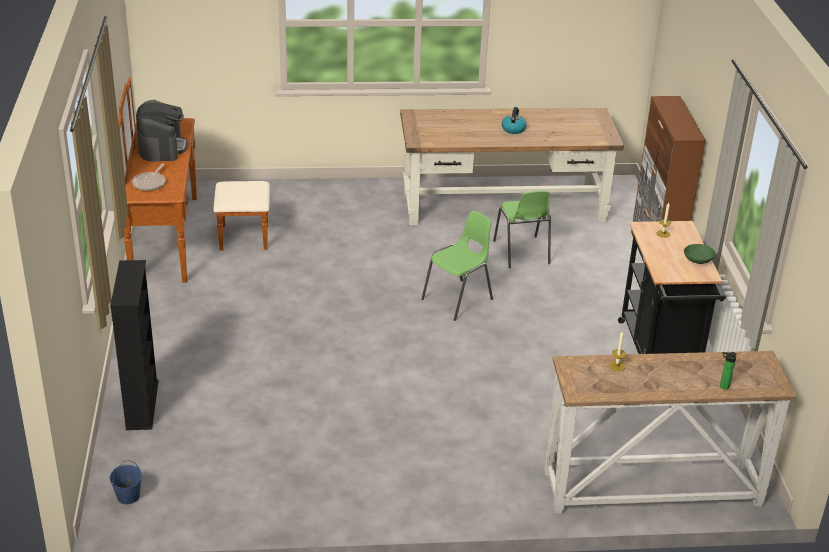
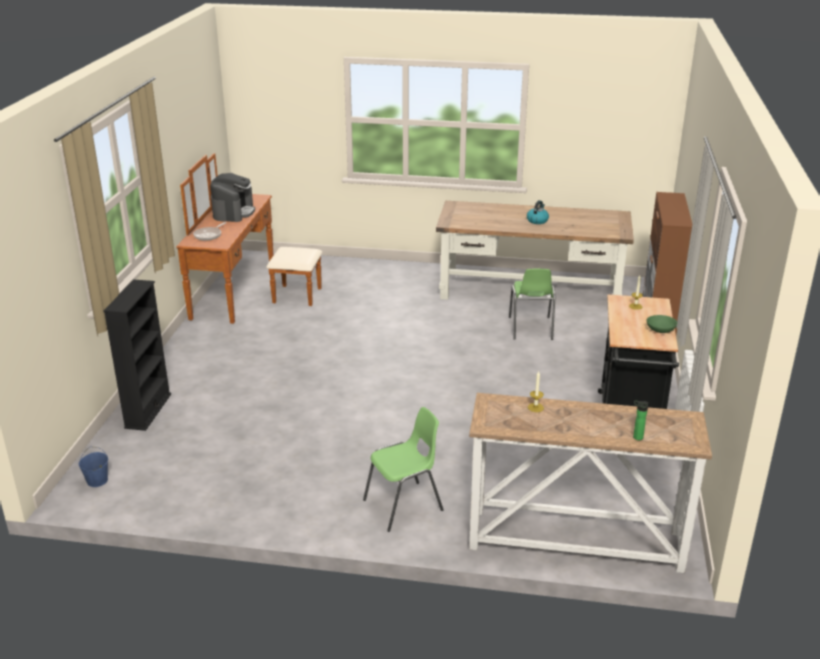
camera: 15 degrees right, 5 degrees down
green chair [422,211,493,321] -> green chair moved to [363,407,444,532]

